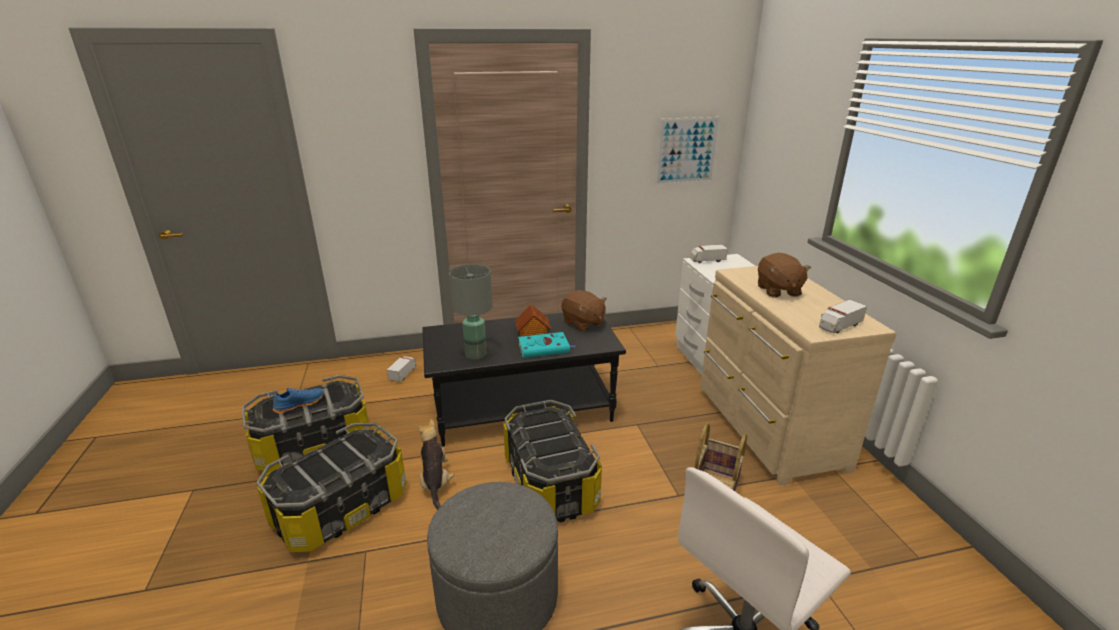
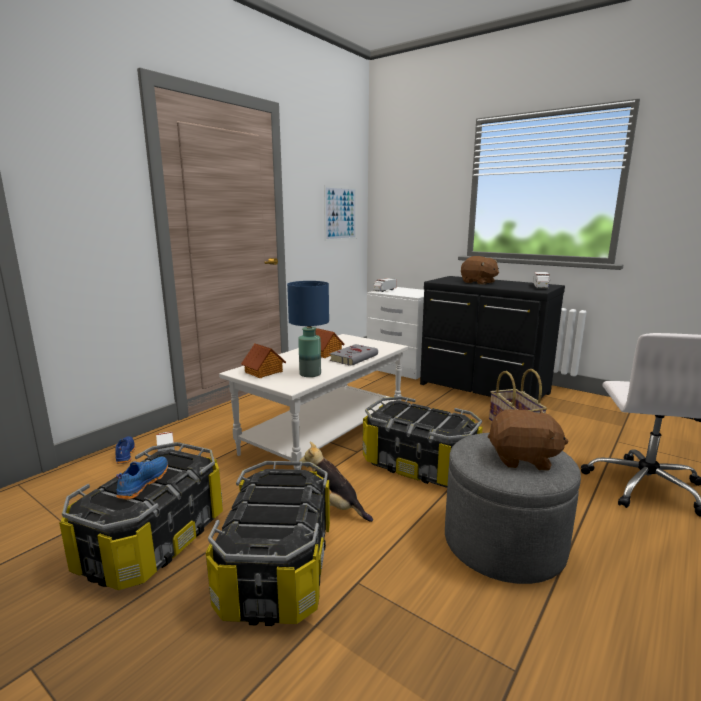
camera: 40 degrees left, 10 degrees down
black coffee table [422,313,626,447] -> white coffee table [219,334,408,470]
grey table lamp [449,264,493,360] -> blue table lamp [287,281,329,377]
turquoise book [518,332,576,358] -> grey book [330,344,378,366]
brown plush toy [561,290,607,332] -> brown plush toy moved to [488,409,569,471]
beige dresser [700,266,897,486] -> black dresser [420,276,565,400]
none -> blue shoe [115,436,135,464]
none -> toy house [241,343,286,378]

